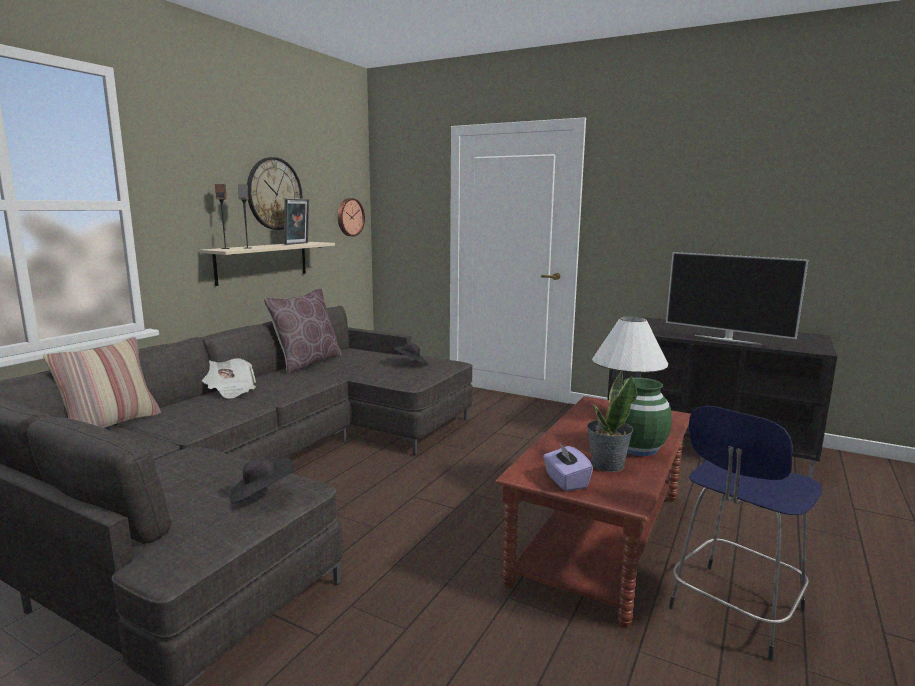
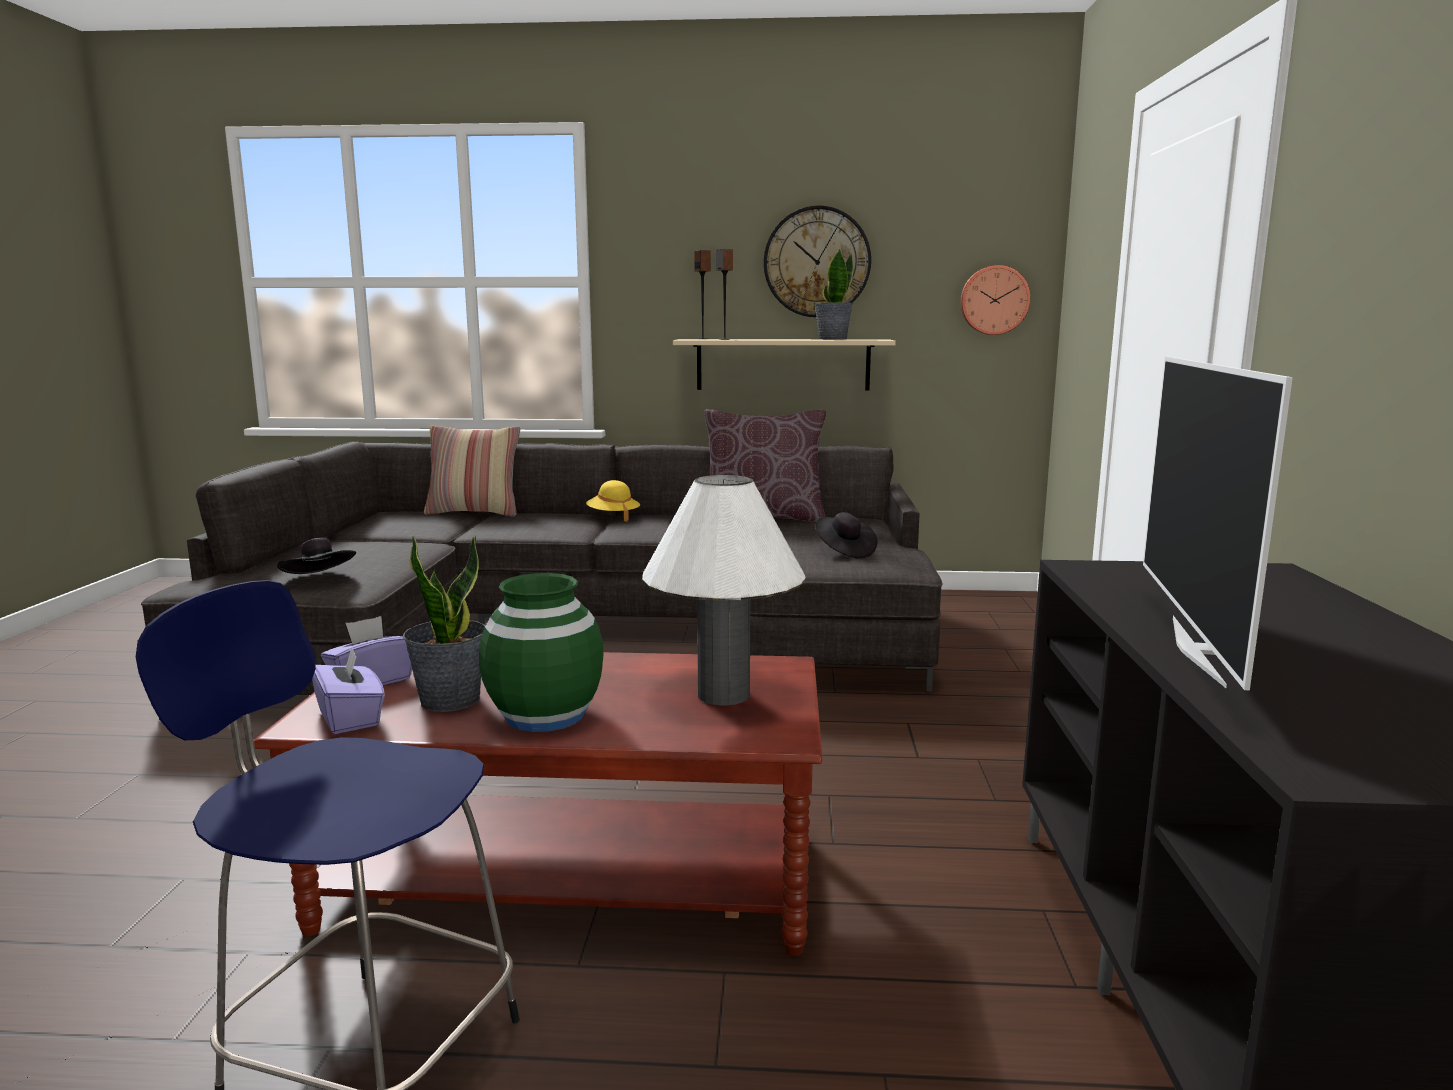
camera: 65 degrees right, 0 degrees up
newspaper [201,358,256,399] -> yellow hat [586,480,640,522]
picture frame [284,199,309,245] -> potted plant [814,248,853,340]
none -> purple tissue box [312,648,385,734]

